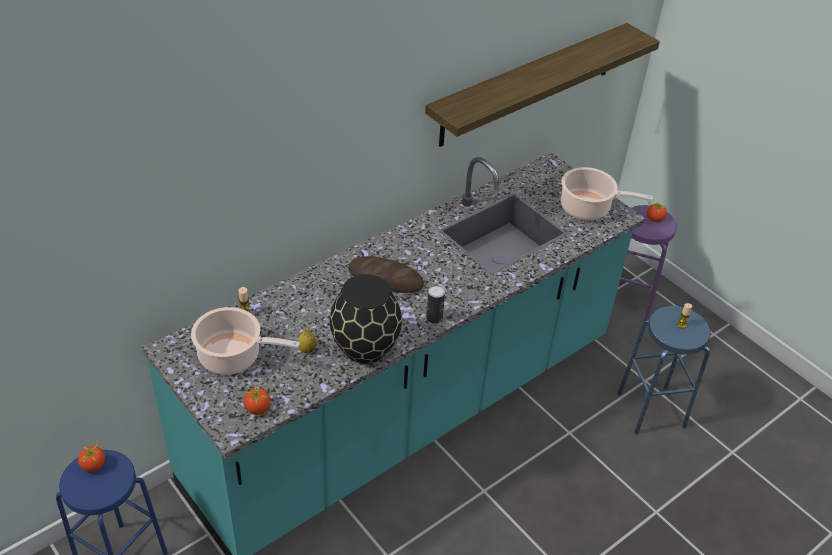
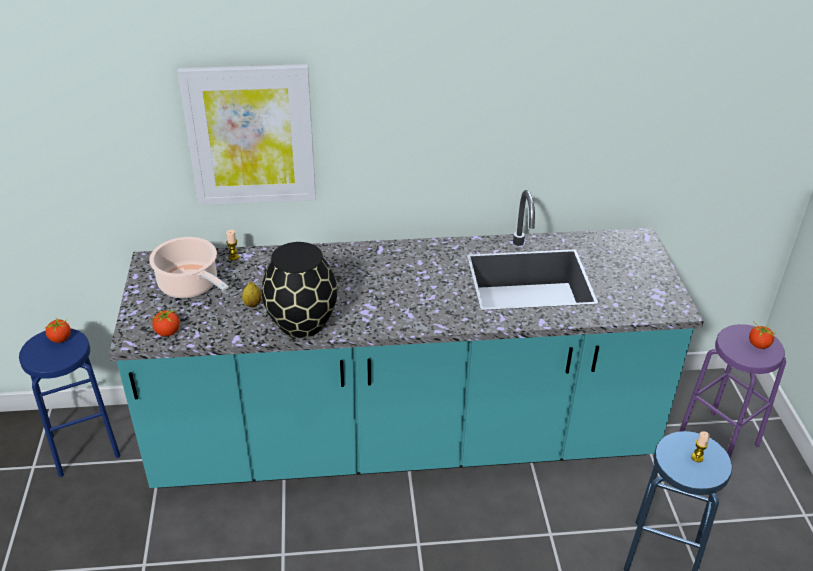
camera: 35 degrees right, 5 degrees down
bread [348,256,424,293] -> none
shelf [425,23,660,147] -> none
can [426,285,445,324] -> none
cooking pot [560,167,653,220] -> none
none -> picture [177,64,316,205]

